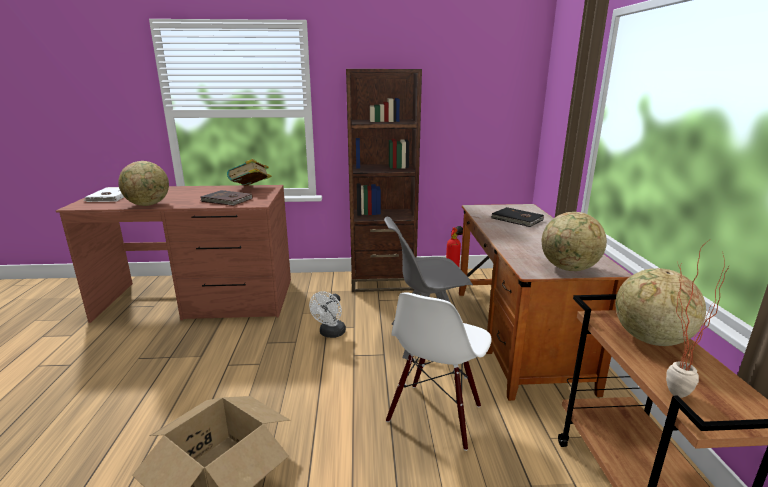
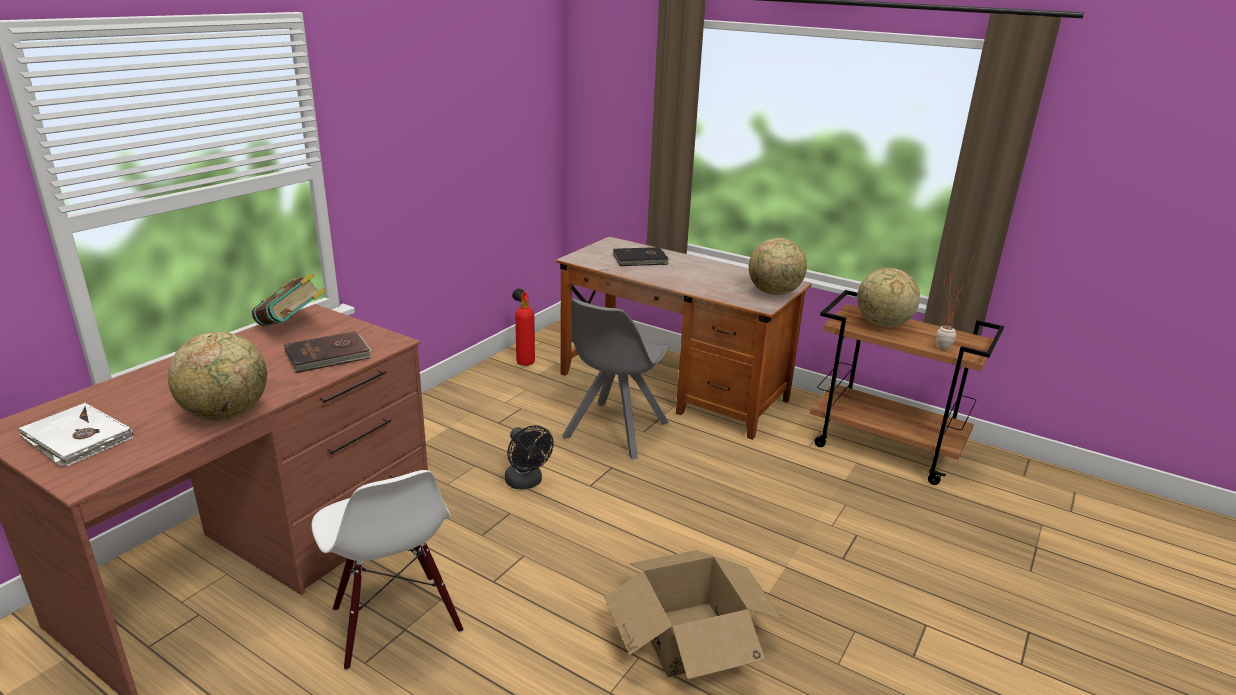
camera: 55 degrees left, 5 degrees up
white fan [309,291,346,338] -> black fan [505,425,554,490]
brown bookcase [346,69,422,292] -> none
white chair [386,292,492,451] -> white chair moved to [312,470,463,671]

